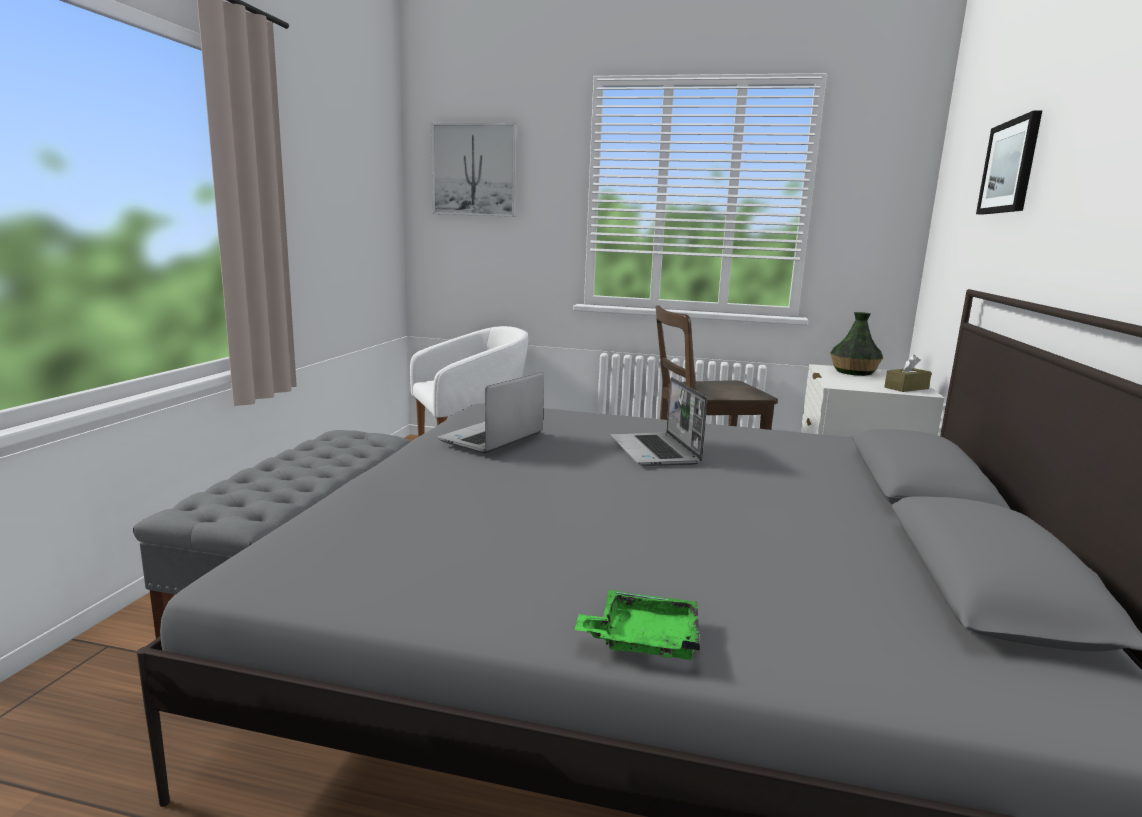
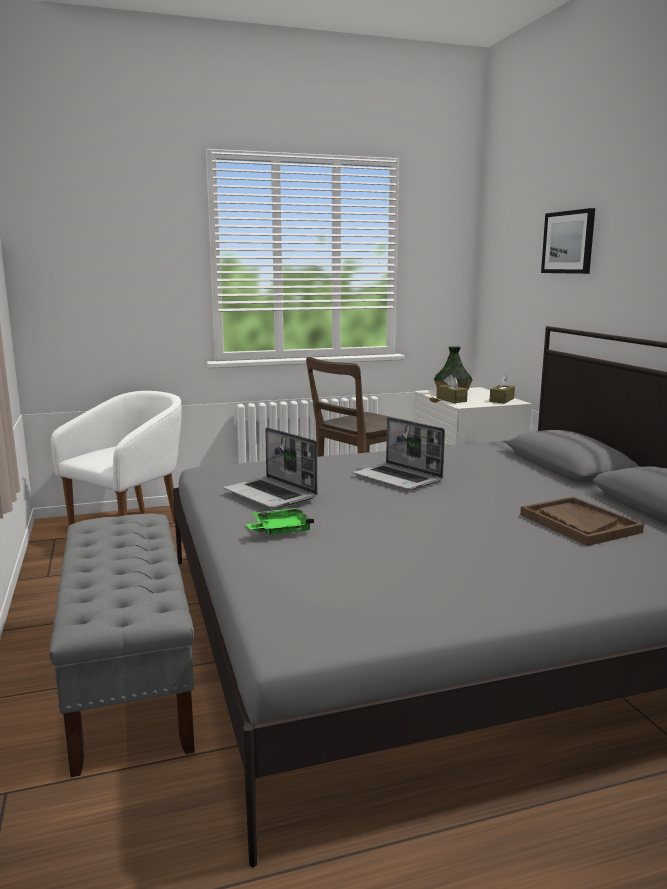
camera: 30 degrees left, 0 degrees up
picture [431,123,517,217] -> none
laptop [437,372,544,453] -> laptop turned 45 degrees counterclockwise [224,427,317,509]
green tray [575,590,700,660] -> green tray moved to [246,508,314,535]
none -> brown tissue box [436,375,468,403]
none -> brown tray [520,497,644,546]

